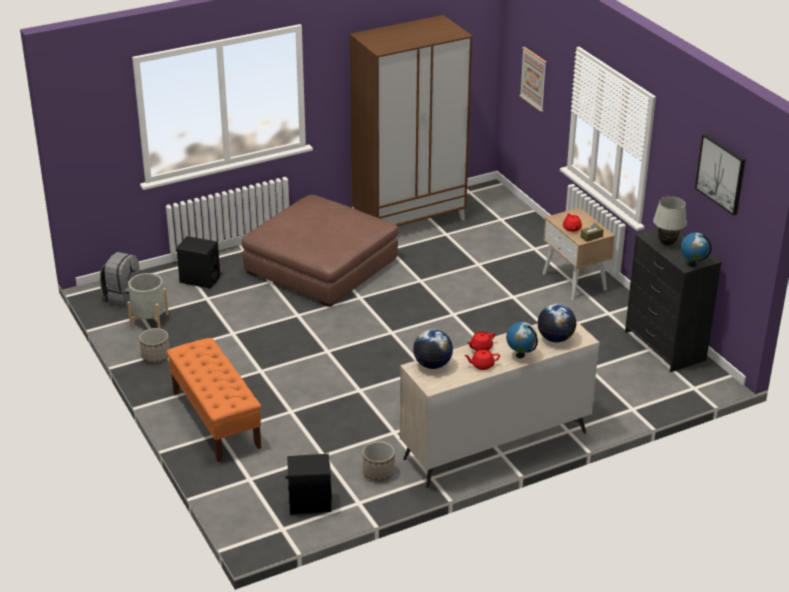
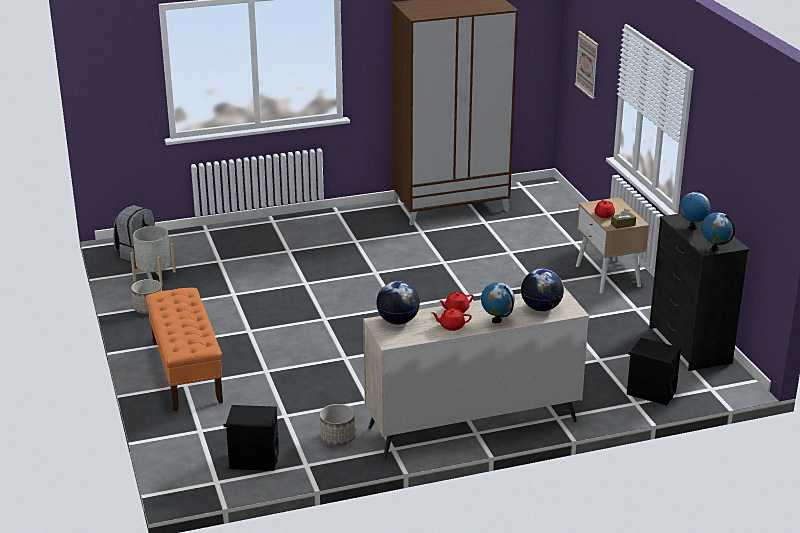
camera: 10 degrees right, 5 degrees down
black speaker [176,236,220,289] -> black speaker moved to [627,338,681,406]
brown ottoman [242,195,398,307] -> none
white table lamp [653,196,687,245] -> globe [679,190,711,230]
picture [695,134,746,216] -> none

